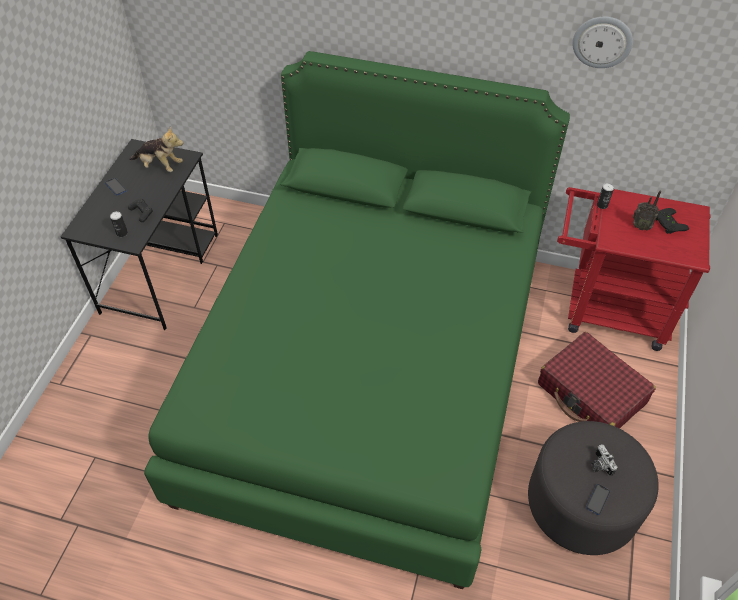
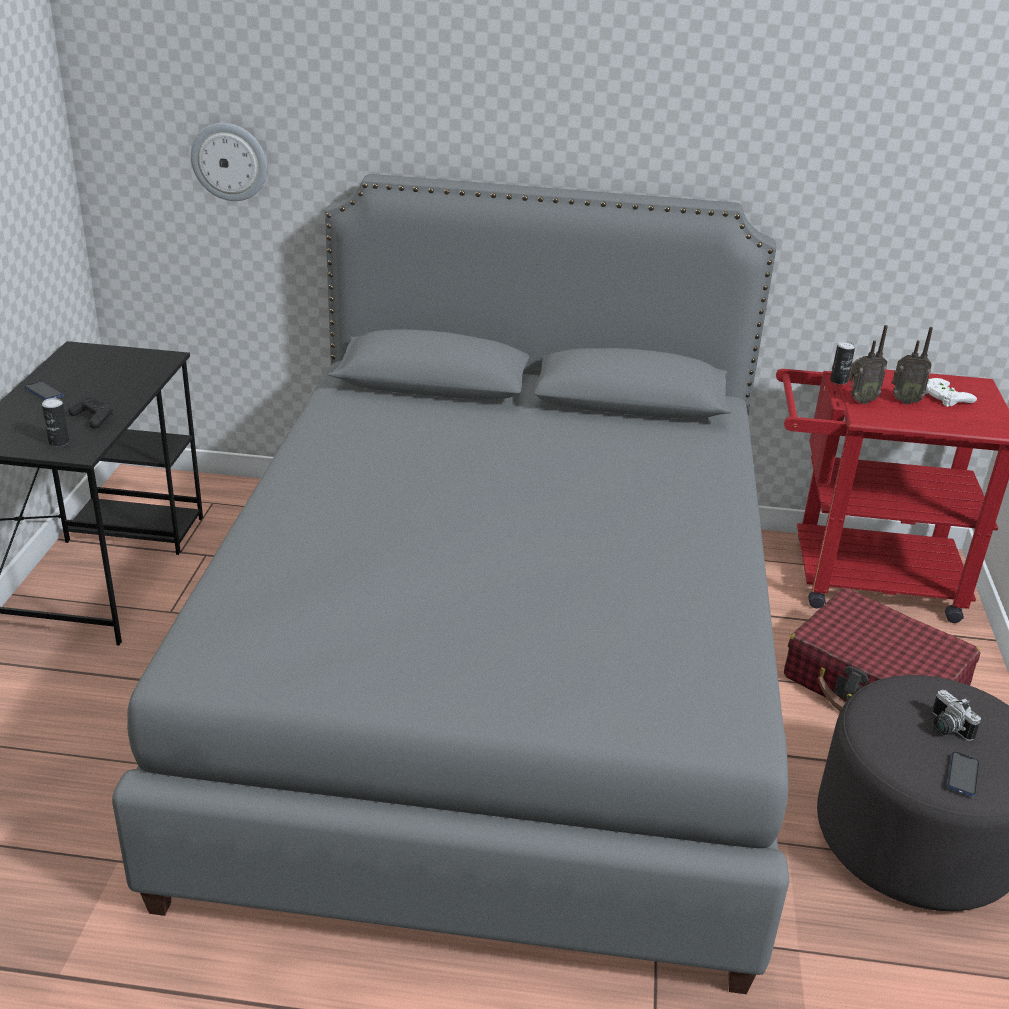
camera: 10 degrees left, 20 degrees down
plush toy [129,127,183,172] -> none
green bed [144,51,570,589] -> grey bed [112,174,789,994]
wall clock [572,17,633,68] -> wall clock moved to [191,123,267,201]
black game controller [656,208,689,234] -> white game controller [924,378,977,407]
none -> radio [849,325,888,404]

